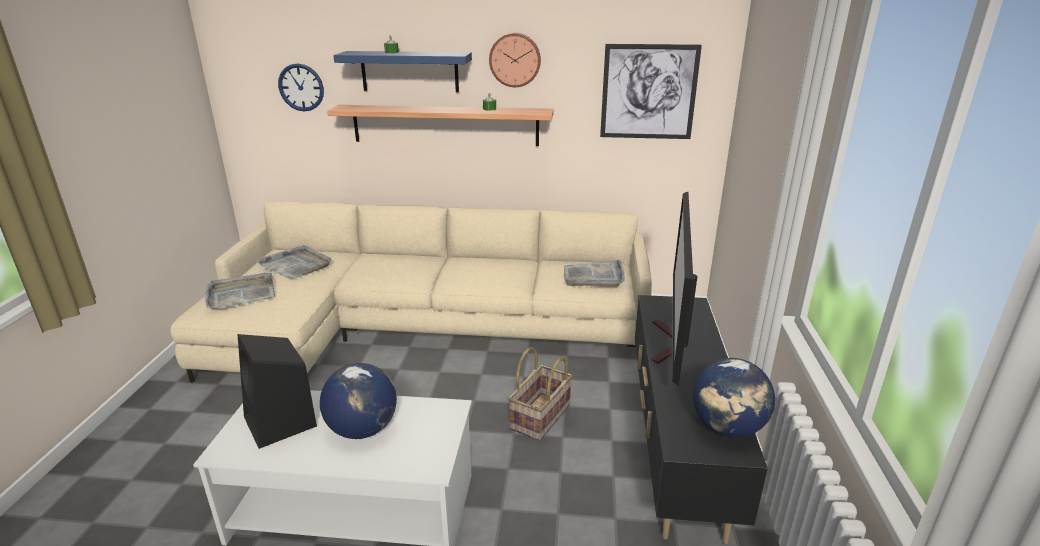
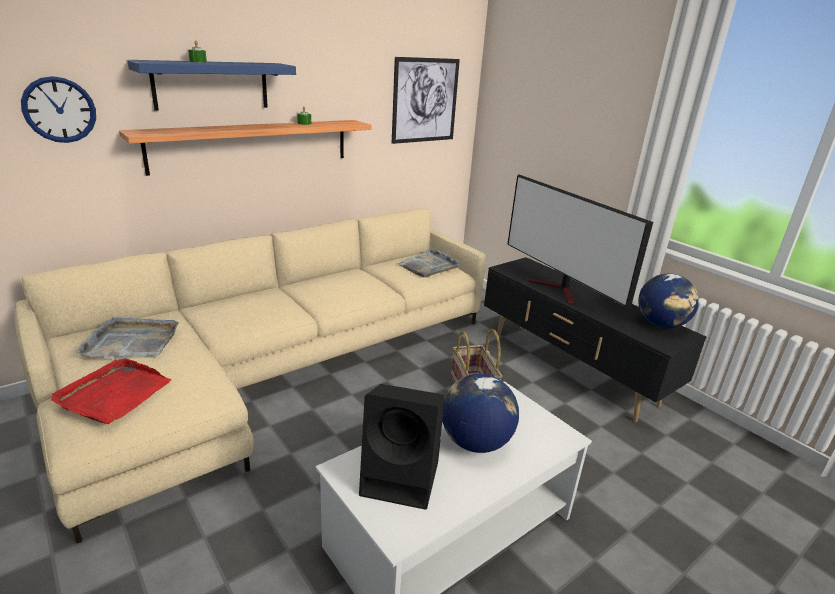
camera: 45 degrees left, 0 degrees up
grey tray [205,273,275,309] -> red tray [51,358,172,424]
wall clock [489,33,541,87] -> none

